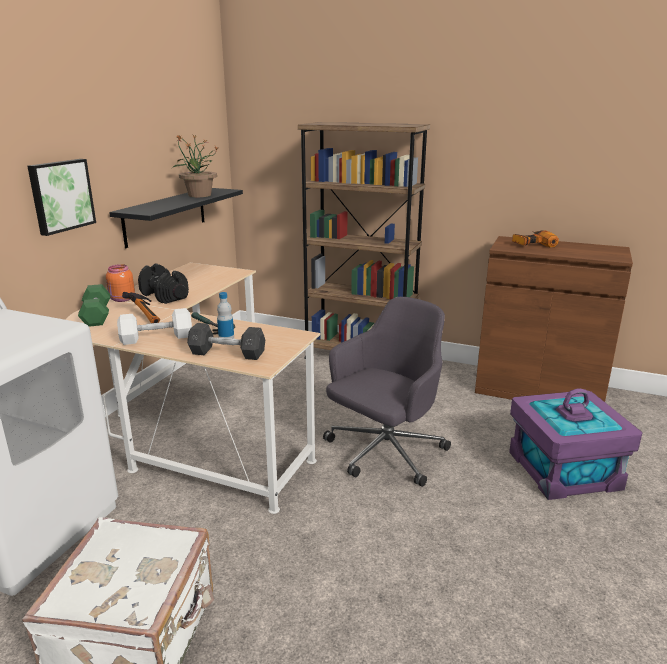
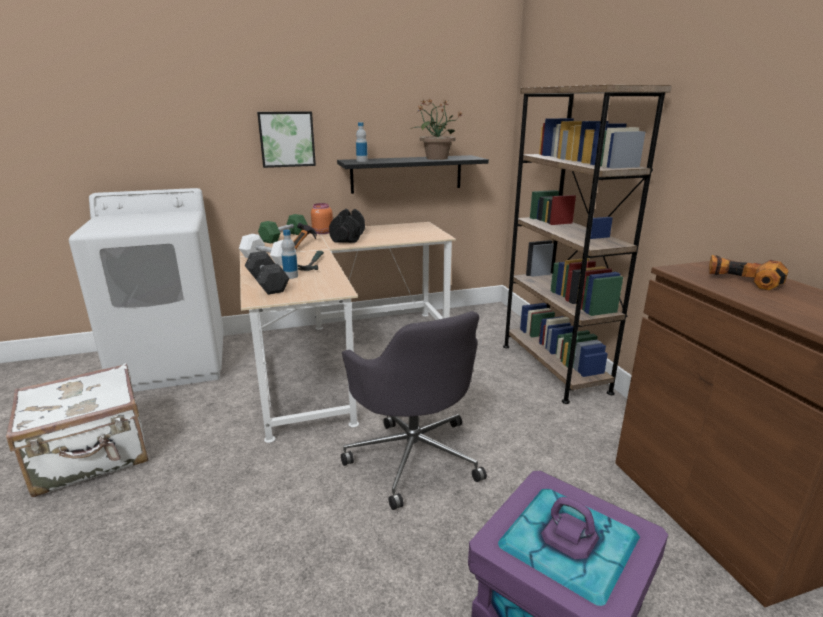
camera: 50 degrees right, 0 degrees up
grey office chair [323,297,451,487] -> grey office chair turned 60 degrees clockwise [341,311,487,510]
none -> bottle [356,122,368,162]

